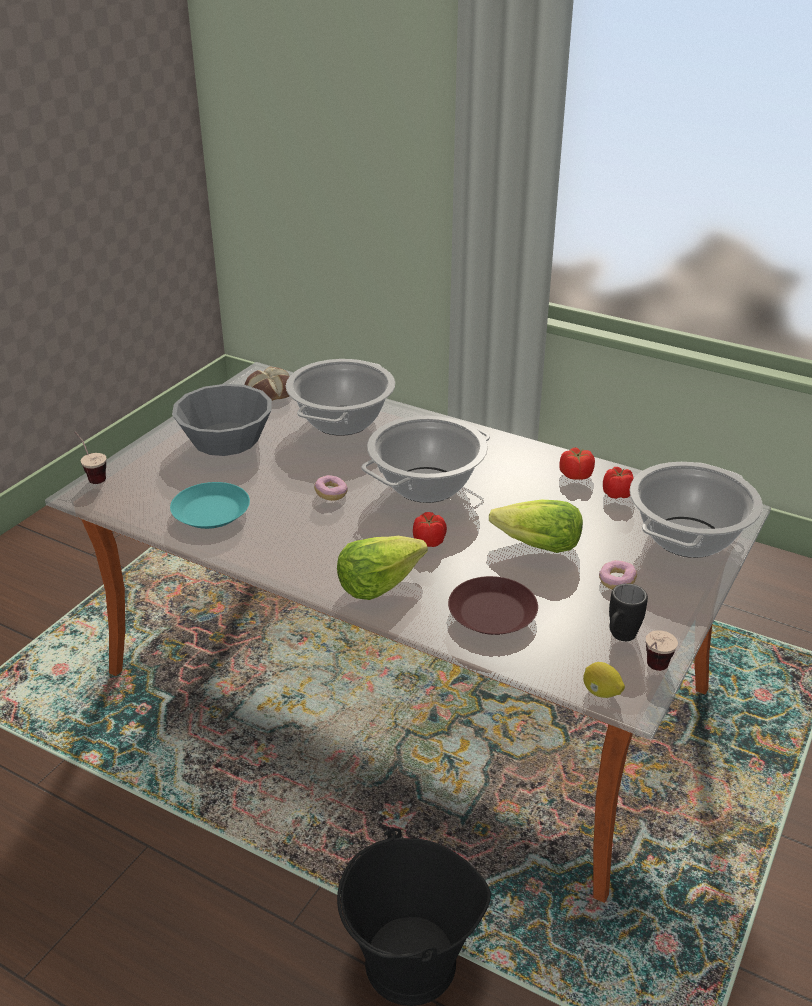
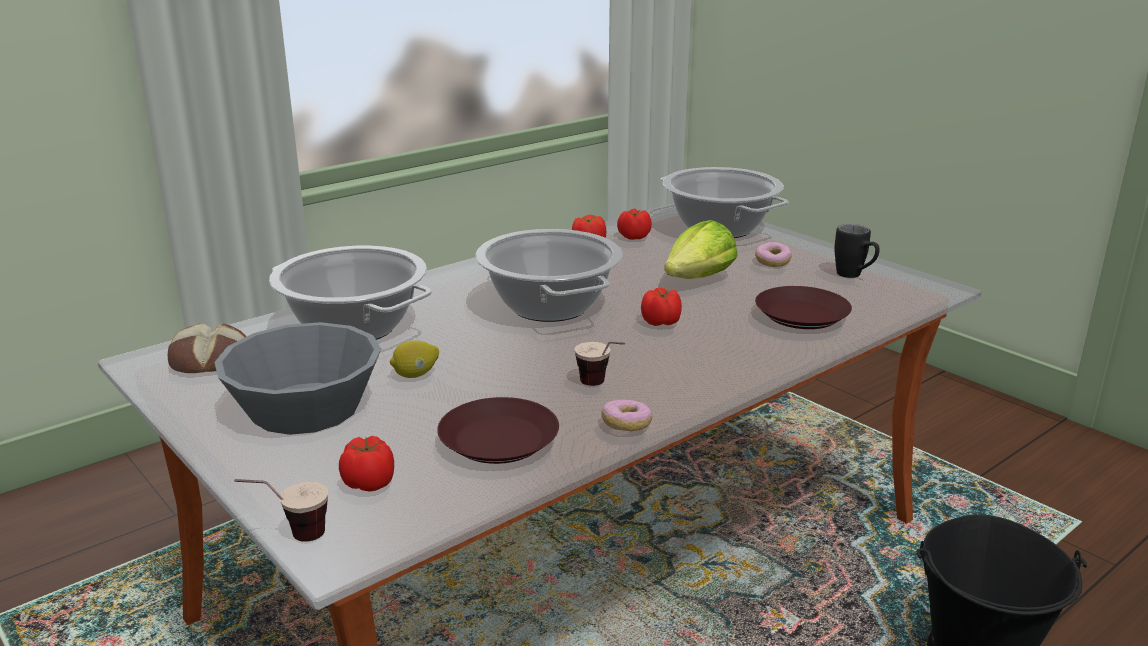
camera: 70 degrees left, 10 degrees down
turquoise plate [170,482,250,529] -> brown plate [437,397,559,464]
donut [314,475,348,501] -> donut moved to [601,400,652,432]
lettuce [337,536,428,600] -> none
lemon [583,662,625,698] -> lemon moved to [390,341,439,378]
cup [646,630,678,671] -> cup moved to [575,341,625,386]
none -> tomato [339,436,394,492]

